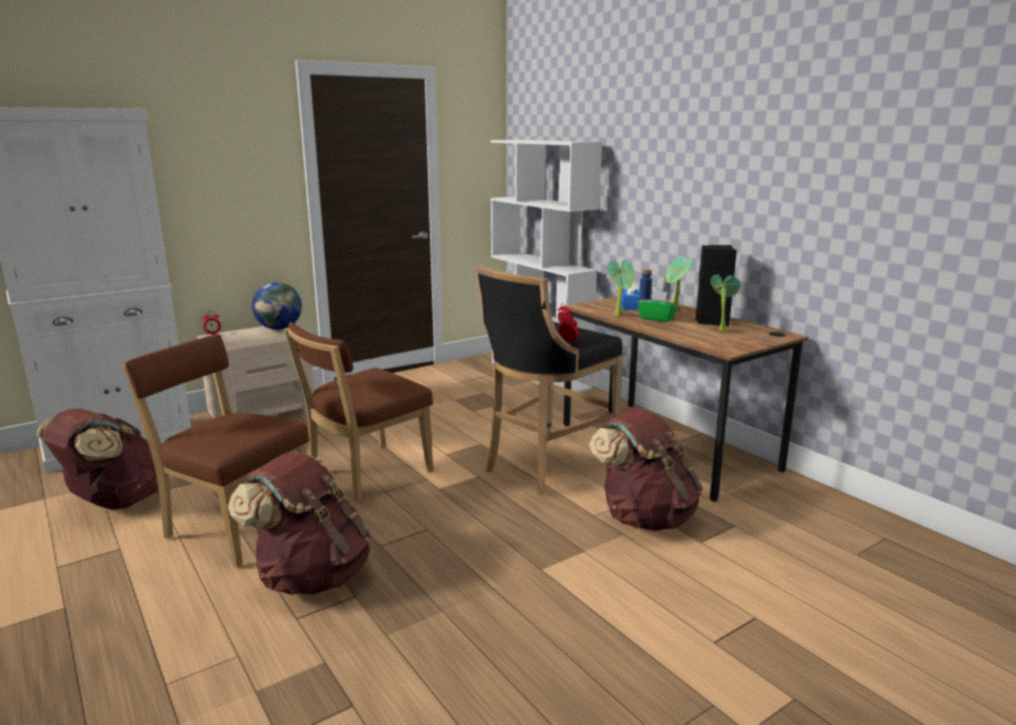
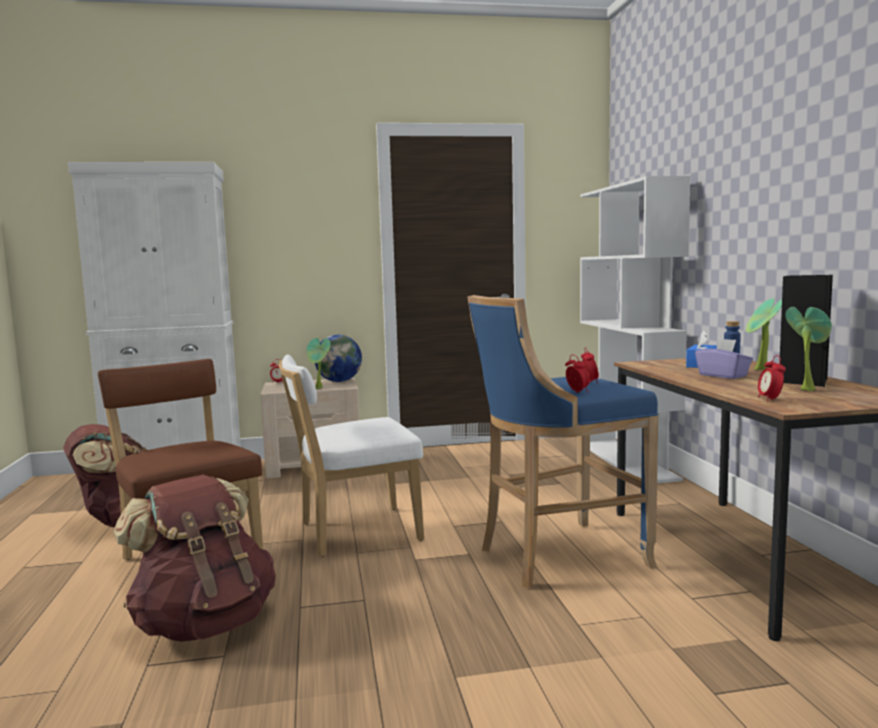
camera: 25 degrees right, 10 degrees down
brown chair [284,322,433,501] -> white chair [278,355,424,557]
black stool [475,266,623,496] -> blue stool [467,295,659,588]
brown backpack [589,407,703,531] -> none
potted plant [607,260,635,316] -> potted plant moved to [306,338,331,389]
green tissue box [638,290,678,322] -> purple tissue box [695,338,753,379]
none -> alarm clock [758,355,786,402]

